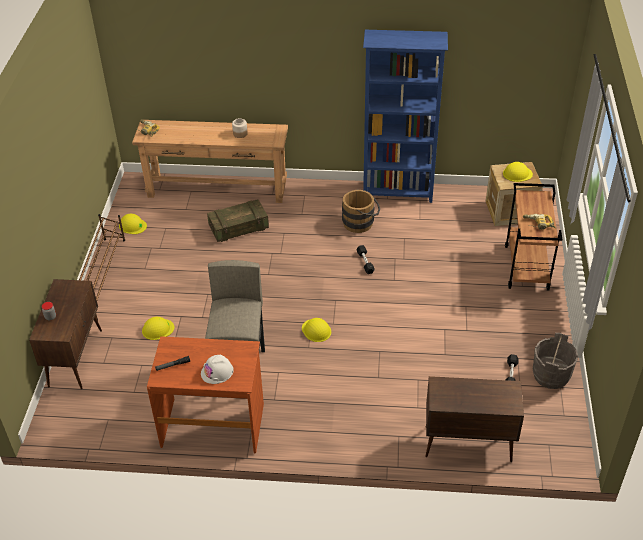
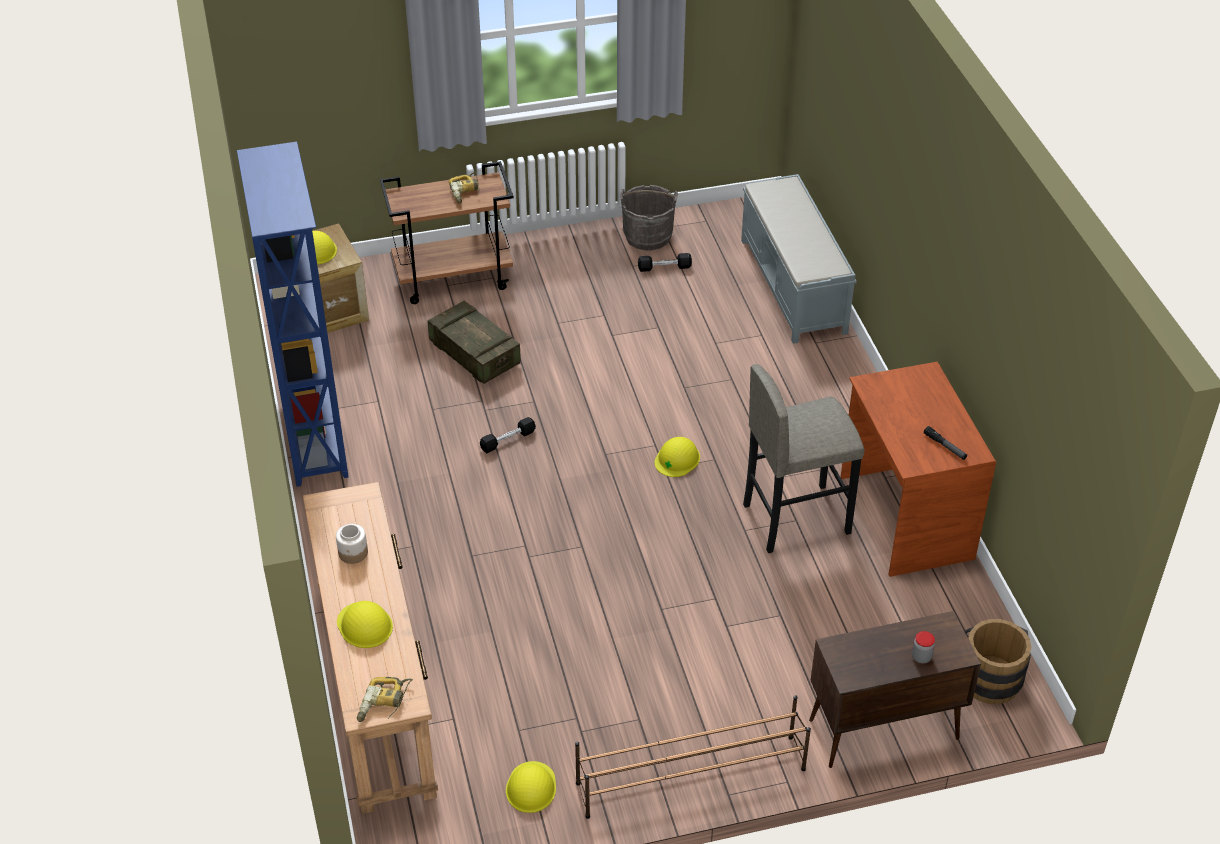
camera: 110 degrees left, 0 degrees up
yellow hard hat [142,317,174,340] -> yellow hard hat moved to [337,601,393,648]
white hard hat [201,355,234,384] -> none
crate [207,199,269,242] -> crate moved to [428,301,521,384]
brown bucket [342,189,380,233] -> brown bucket moved to [964,619,1031,704]
brown cabinet [425,376,524,462] -> grey bench [741,174,857,344]

